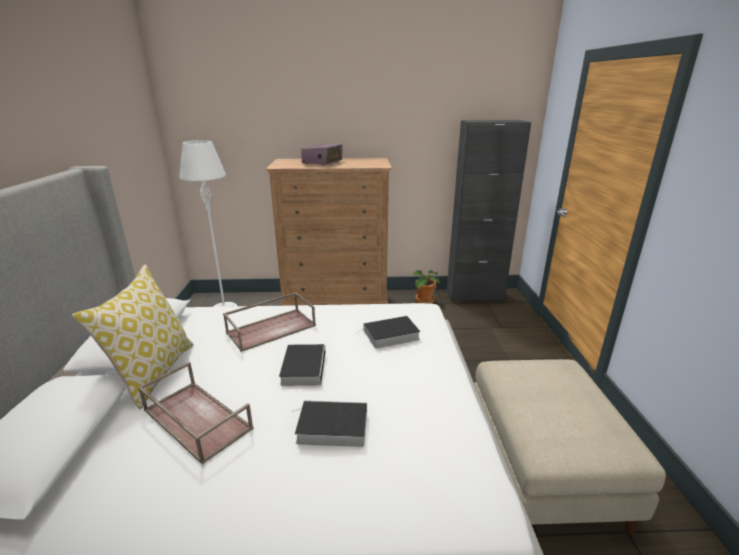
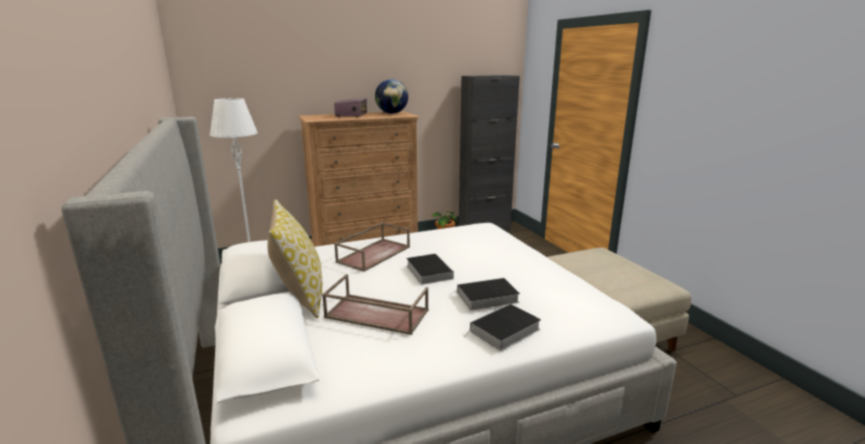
camera: 20 degrees left, 5 degrees down
book [356,316,420,349] -> book moved to [463,304,541,351]
none -> globe [375,79,408,114]

